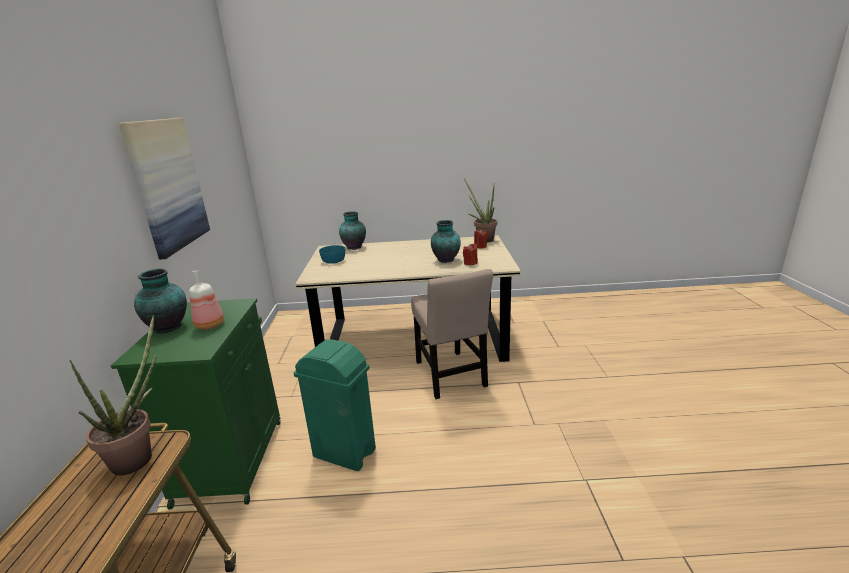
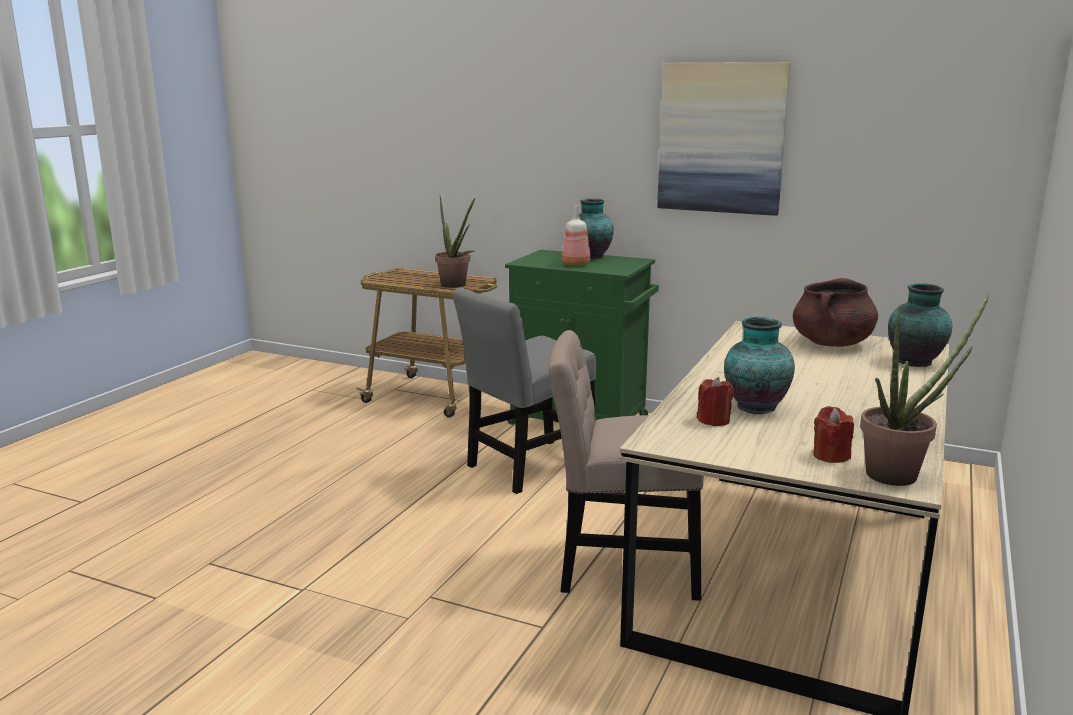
camera: 115 degrees right, 5 degrees down
green trash can [294,339,376,471] -> grey chair [453,288,597,494]
turquoise bowl [319,245,345,264] -> brown cooking pot [793,278,878,347]

